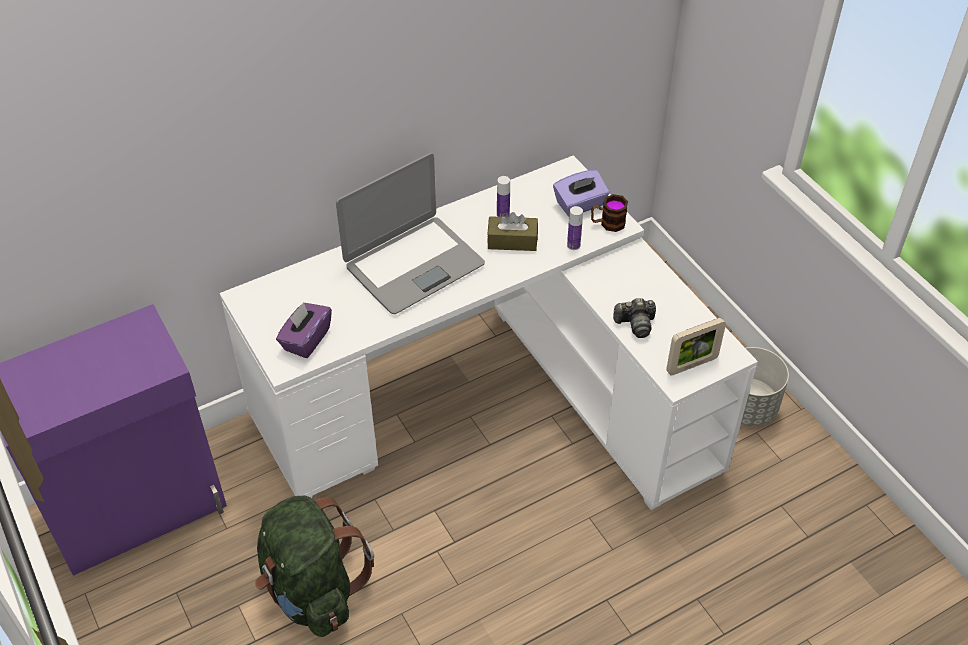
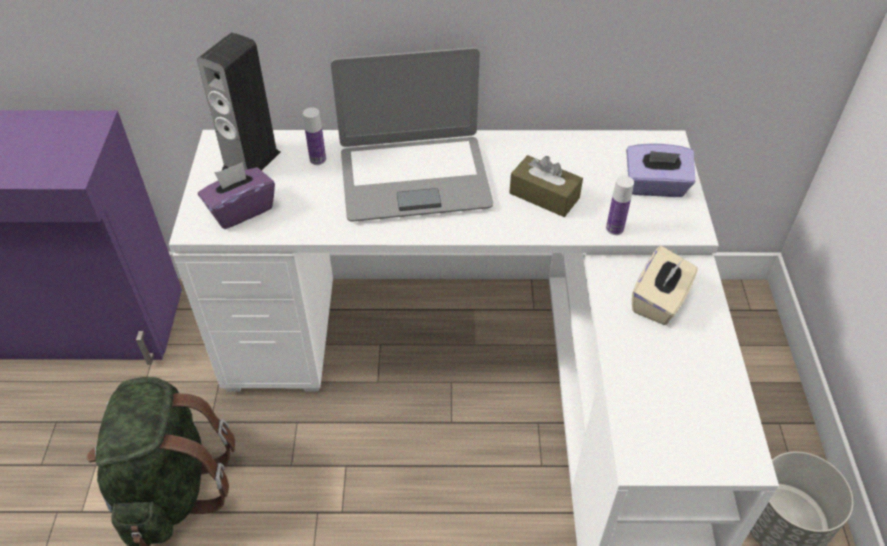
camera: 30 degrees right, 0 degrees up
bottle [497,176,510,217] -> bottle moved to [303,107,326,165]
mug [591,194,628,232] -> none
camera [613,298,656,338] -> none
picture frame [666,318,726,375] -> none
none -> speaker [197,32,281,171]
none -> beige tissue box [632,246,698,325]

